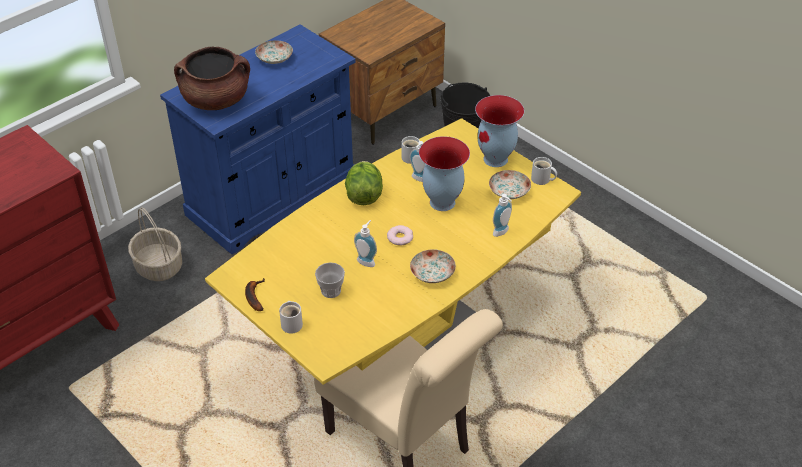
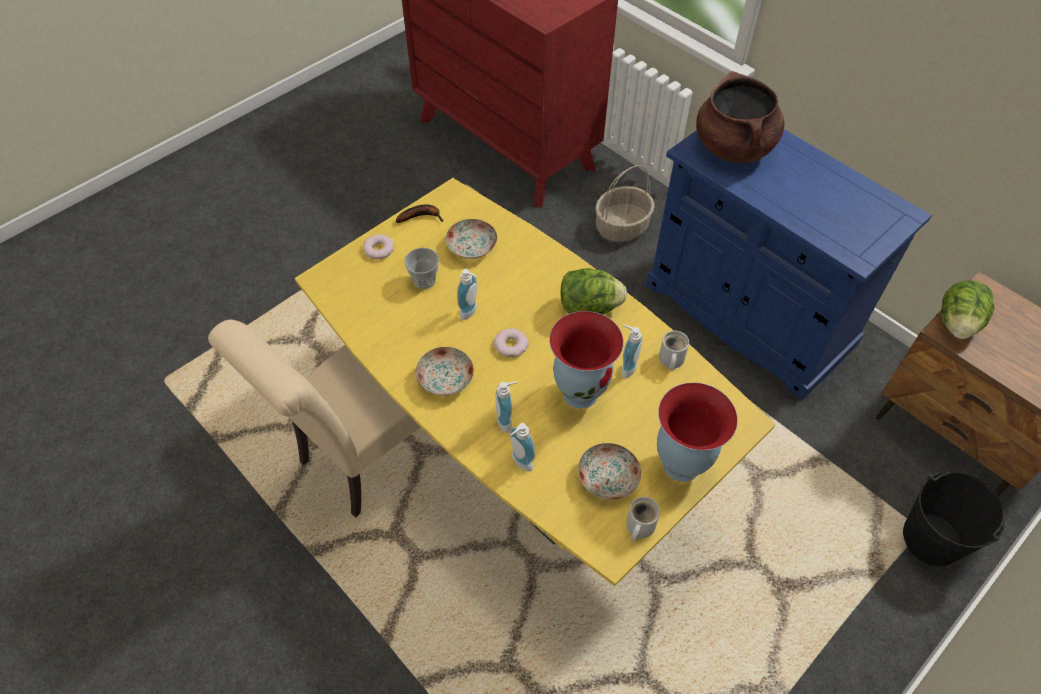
camera: 90 degrees right, 10 degrees up
plate [255,40,293,64] -> plate moved to [446,219,497,259]
white mug [279,301,303,334] -> donut [363,234,394,259]
none -> soap dispenser [495,381,518,433]
none -> lettuce [941,280,994,339]

